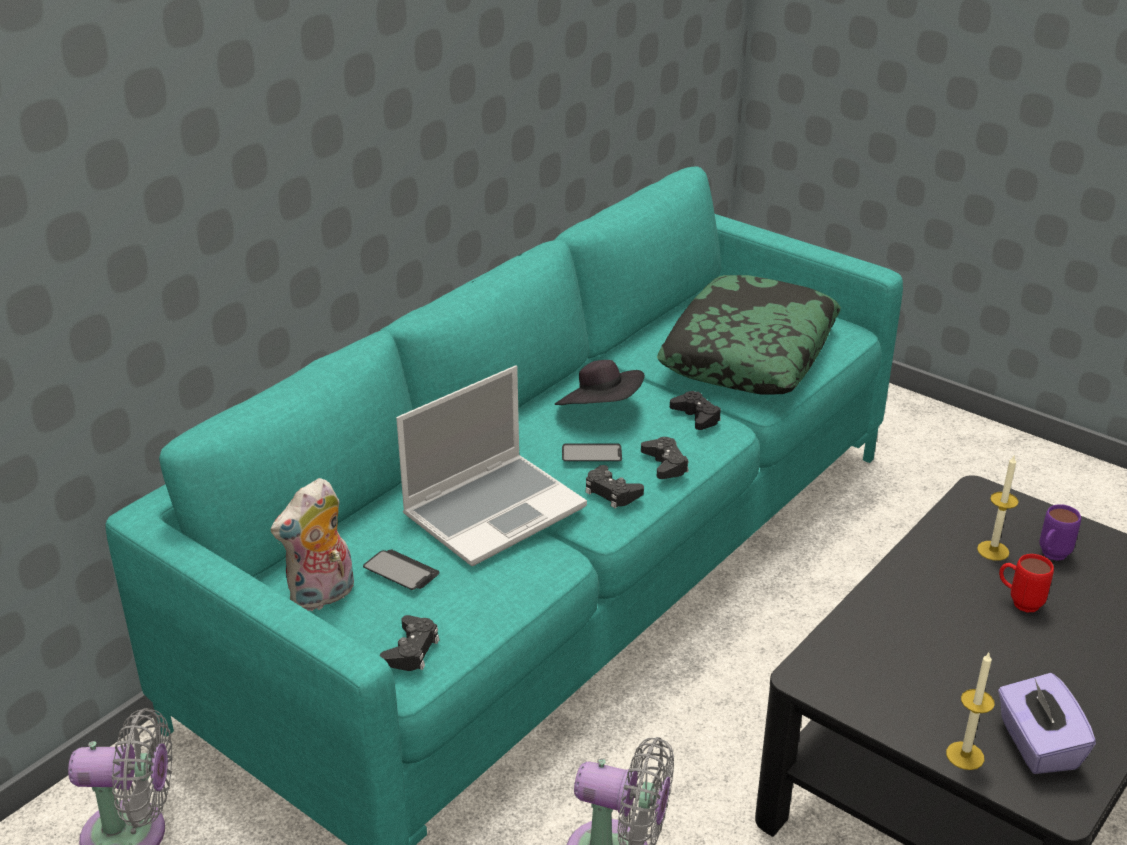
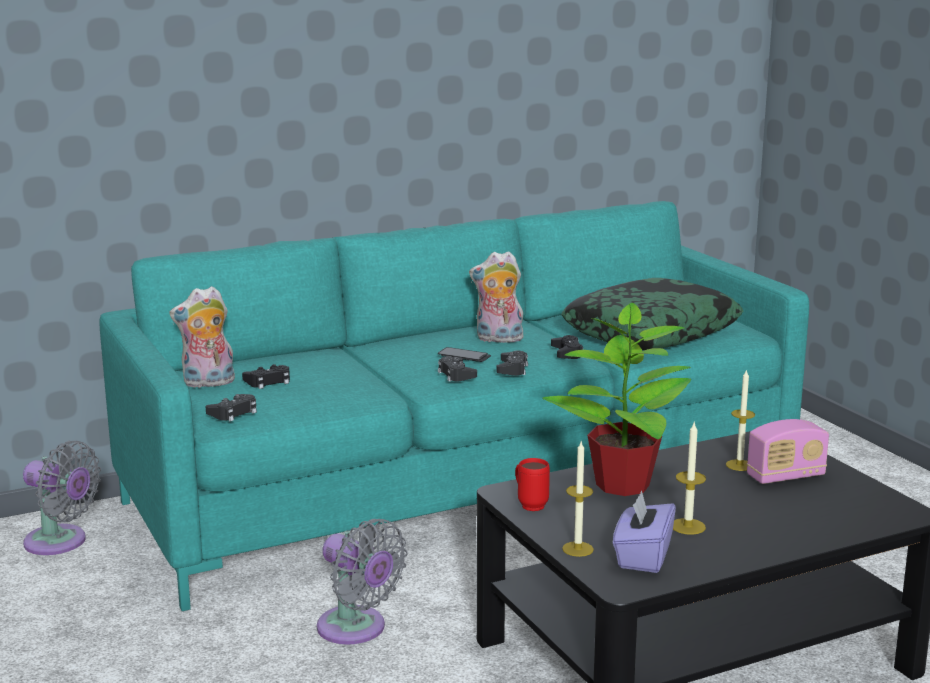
camera: 25 degrees right, 15 degrees down
phone [363,550,440,590] -> black game controller [242,364,290,389]
laptop [396,365,587,566] -> none
black hat [555,360,645,405] -> plush toy [469,251,523,343]
red mug [999,554,1054,612] -> red mug moved to [515,458,550,511]
purple mug [1040,504,1081,561] -> radio [747,419,829,484]
none -> potted plant [542,303,691,496]
none -> candle [673,423,706,535]

